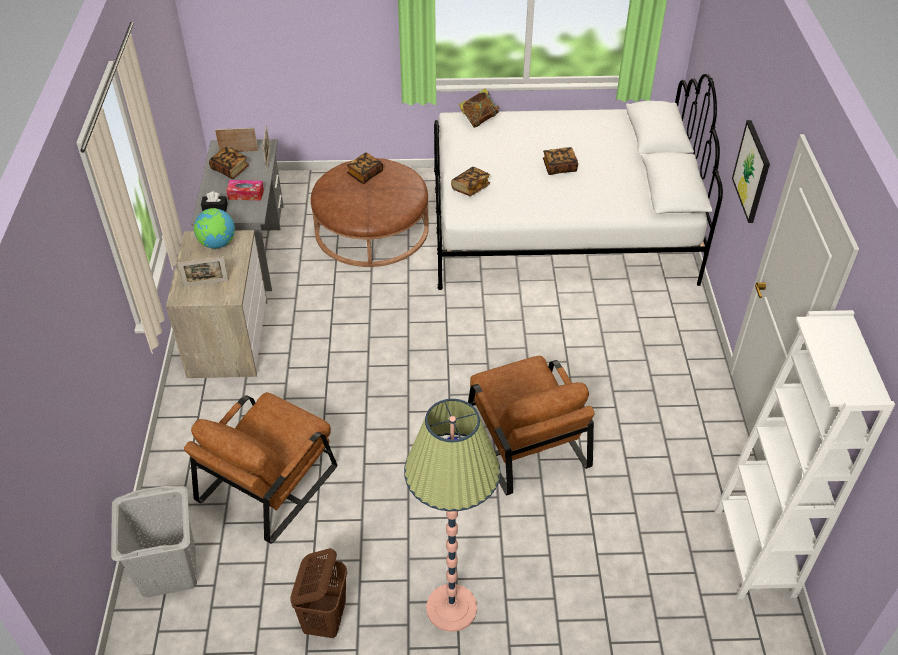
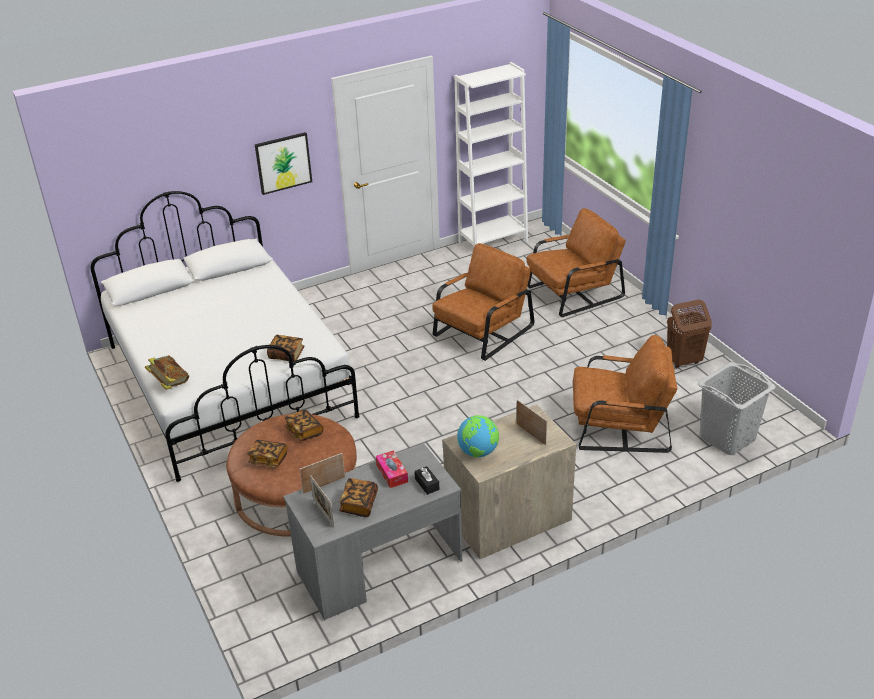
camera: 115 degrees left, 10 degrees down
floor lamp [404,399,500,632] -> none
book [543,147,578,175] -> book moved to [285,410,324,441]
none -> brown armchair [527,208,626,317]

